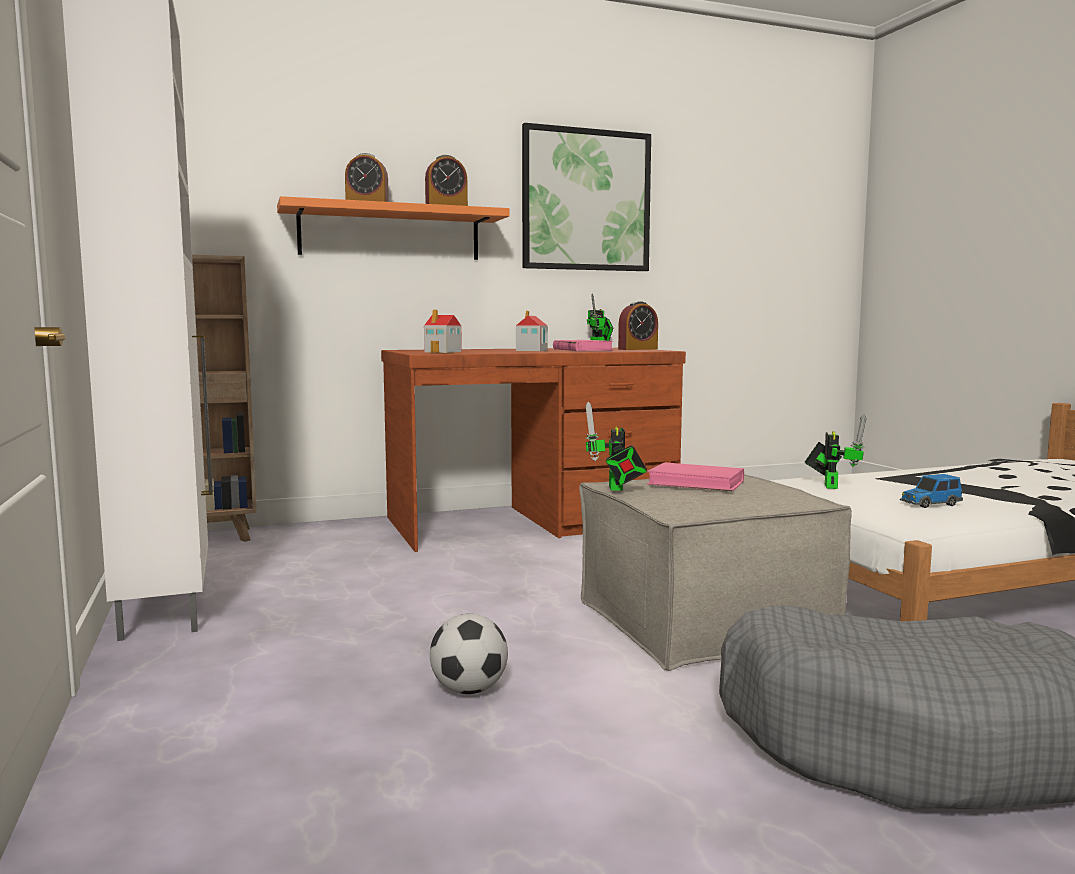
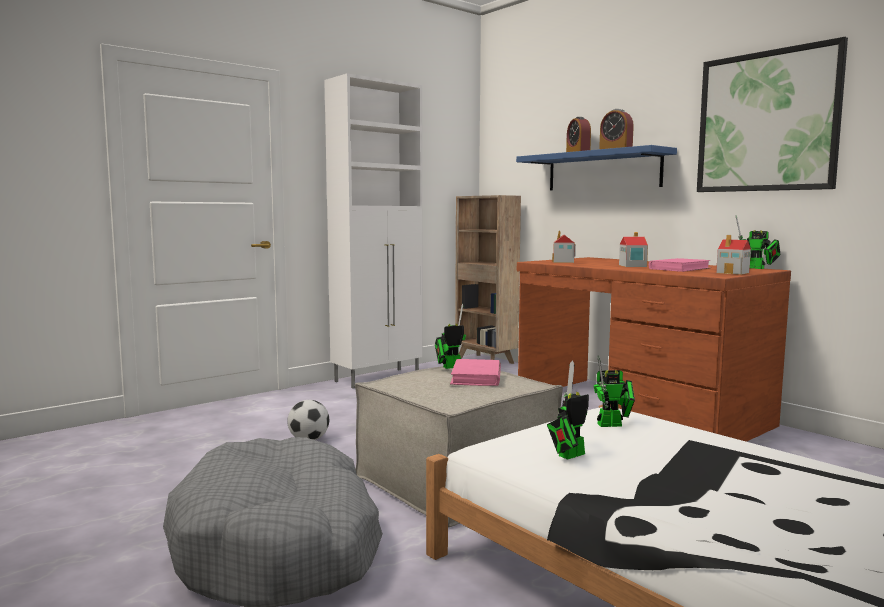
camera: 70 degrees right, 0 degrees up
orange shelf [277,196,510,260] -> blue shelf [516,145,677,190]
alarm clock [618,301,658,350] -> toy house [716,235,751,275]
toy car [900,474,963,508] -> toy robot [547,360,589,460]

